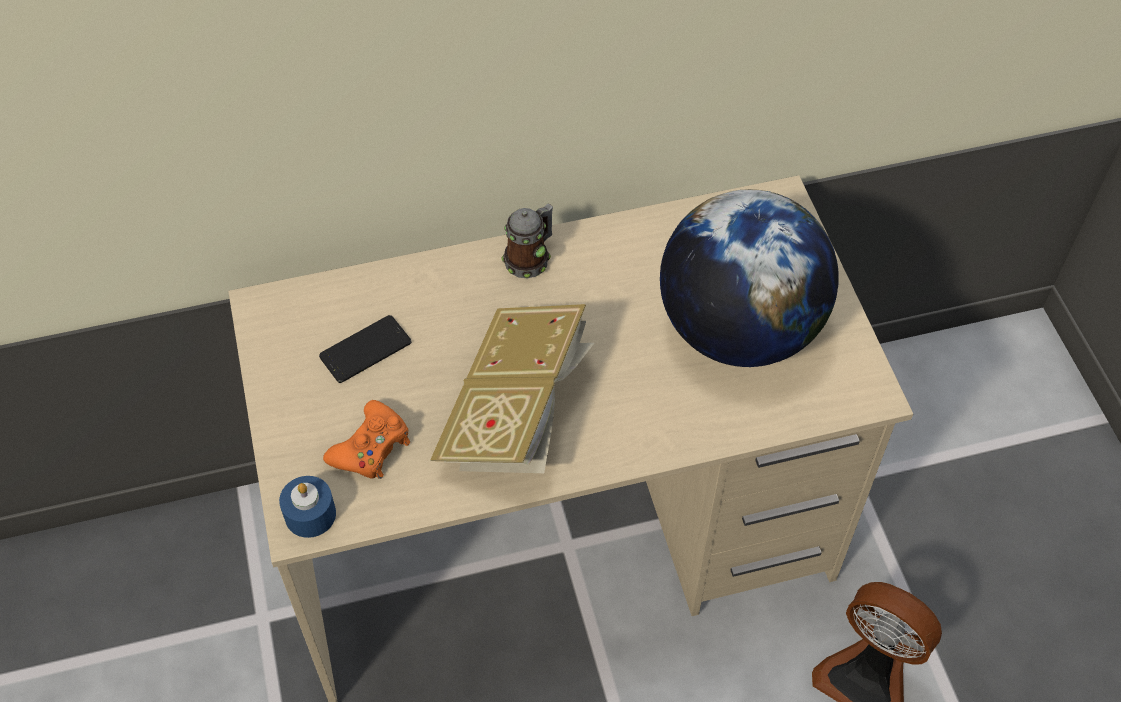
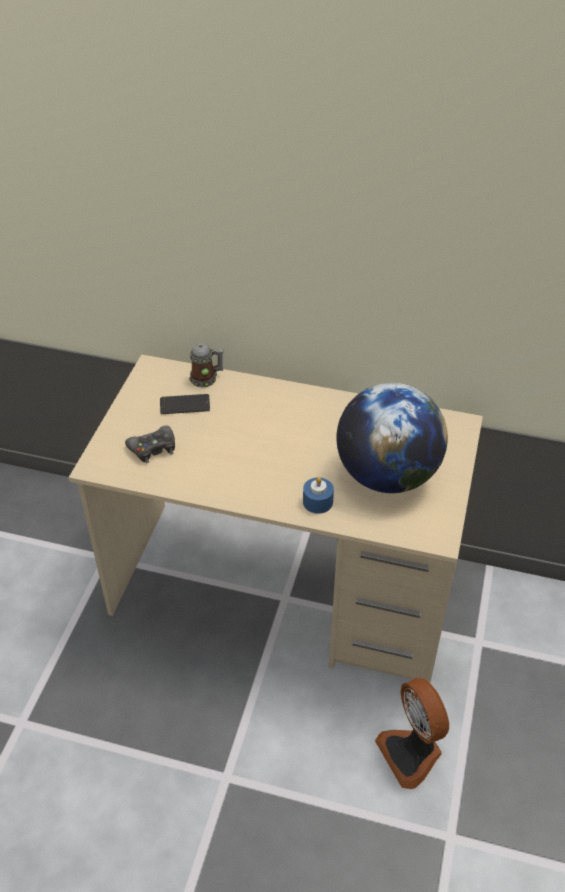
camera: 30 degrees right, 10 degrees down
blue candle [279,476,336,538] -> blue candle moved to [303,477,334,514]
orange game controller [323,400,410,479] -> black game controller [125,425,175,463]
book [430,304,594,473] -> none
mug [502,203,553,278] -> mug moved to [189,343,223,387]

